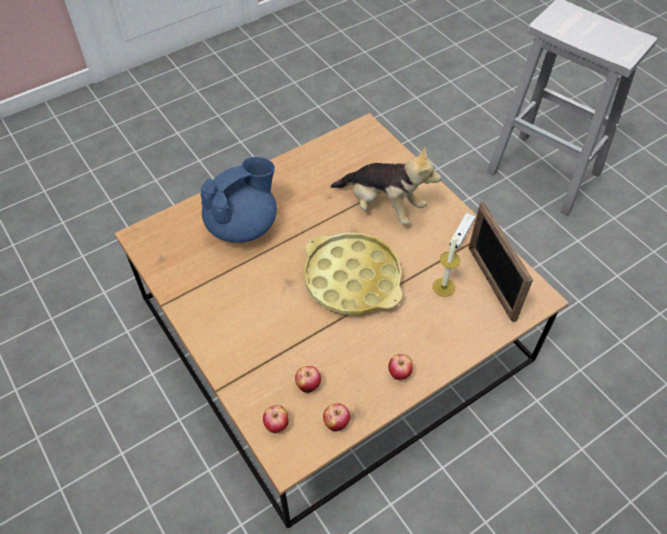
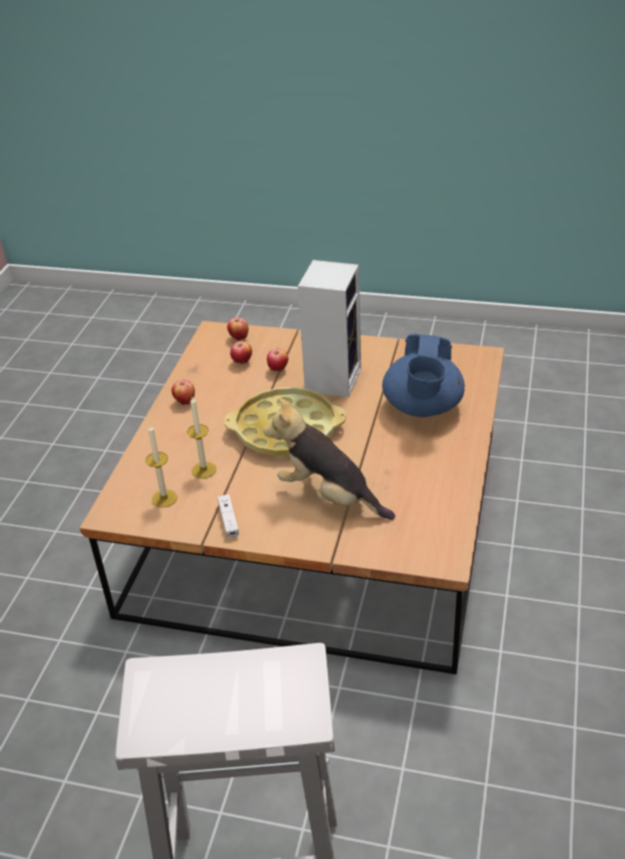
camera: 140 degrees right, 15 degrees down
apple [323,403,350,432] -> apple moved to [267,348,288,372]
plush toy [330,147,441,224] -> plush toy turned 45 degrees clockwise [263,398,395,520]
picture frame [469,202,533,322] -> candle [146,425,177,508]
none -> speaker [298,260,361,397]

